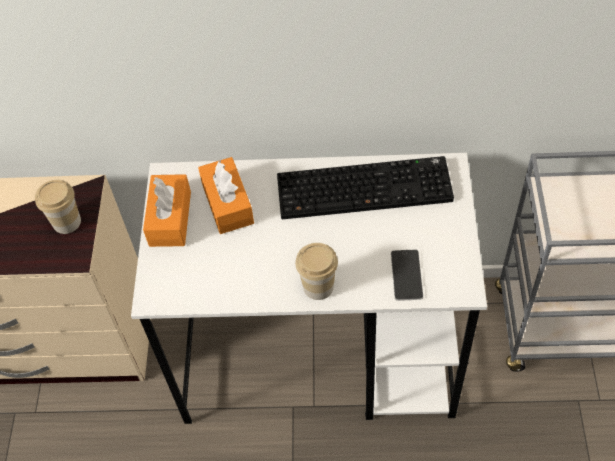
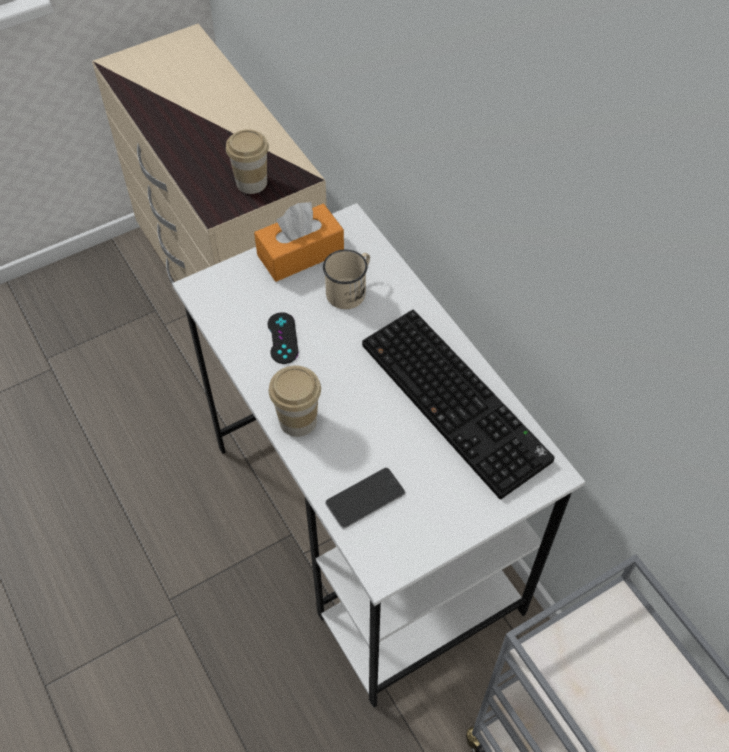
camera: 55 degrees right, 0 degrees up
orange tissue box [198,157,254,234] -> beige mug [323,250,370,309]
none -> black game controller [268,312,298,364]

